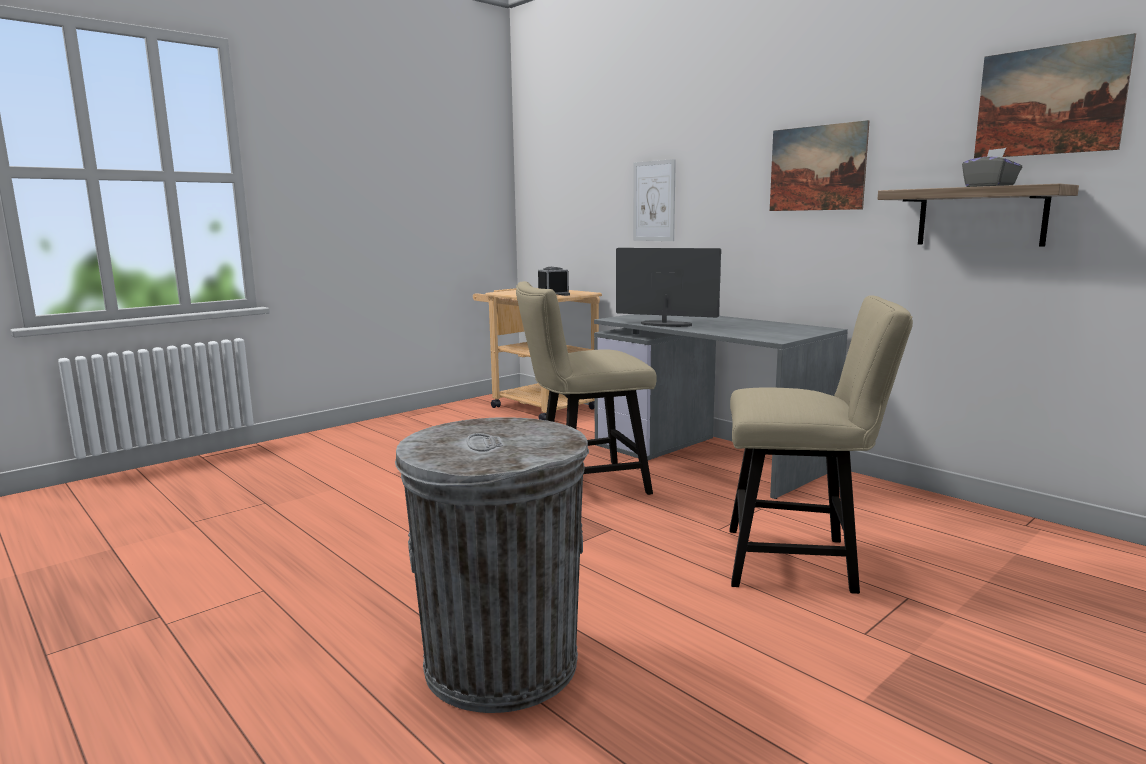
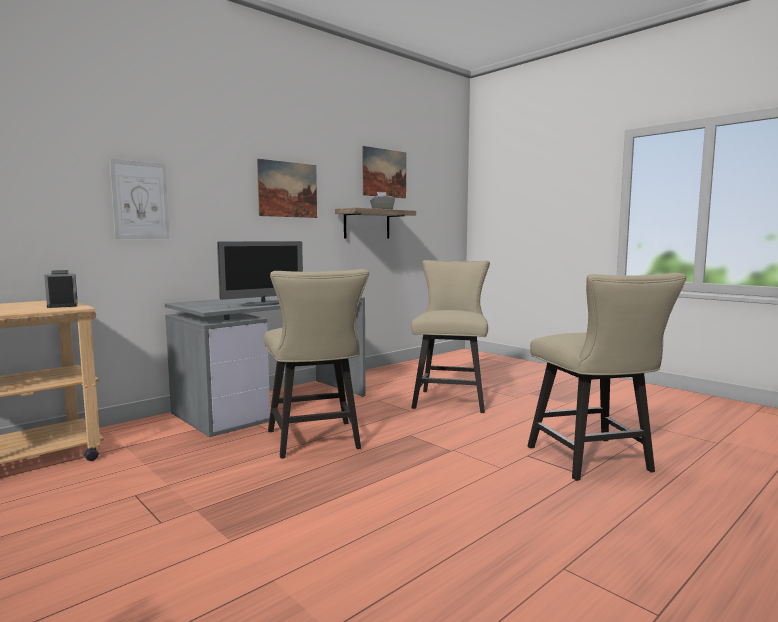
camera: 90 degrees left, 5 degrees down
grey trash can [395,417,589,713] -> beige chair [527,273,686,481]
monitor [616,248,721,327] -> monitor turned 150 degrees counterclockwise [217,241,303,306]

